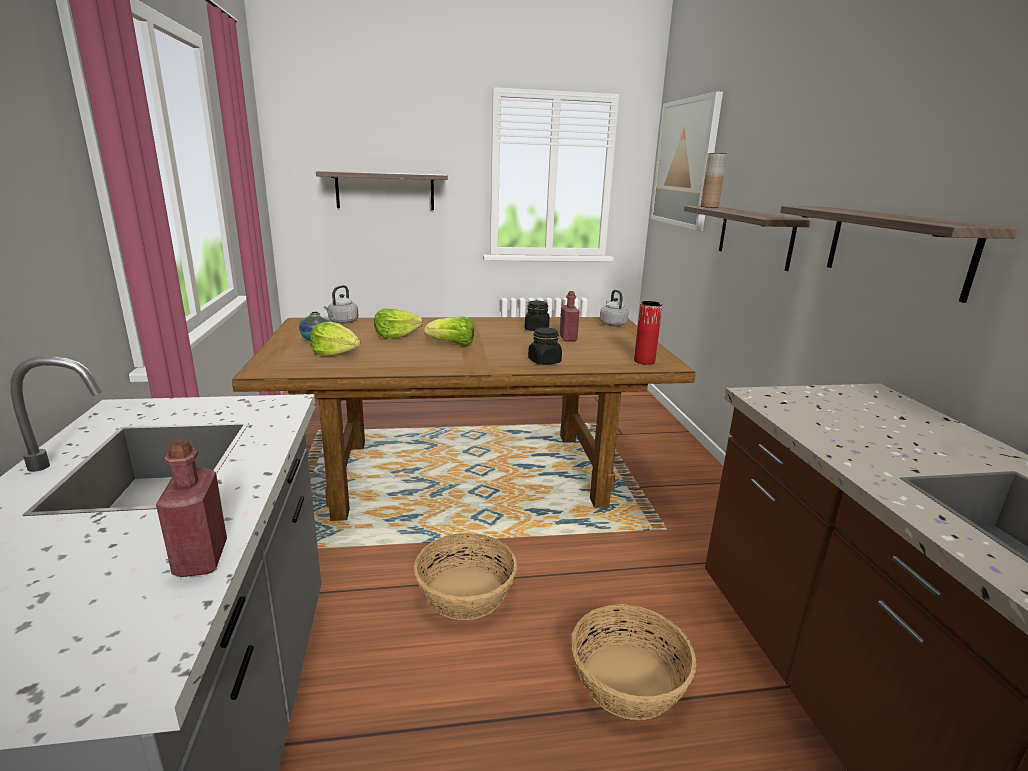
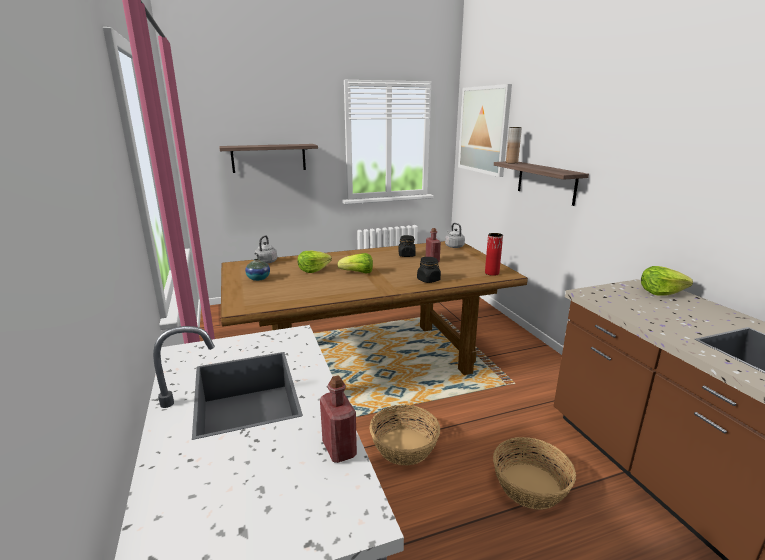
camera: 10 degrees left, 0 degrees up
lettuce [310,321,360,356] -> lettuce moved to [641,266,693,296]
shelf [780,206,1018,303] -> none

